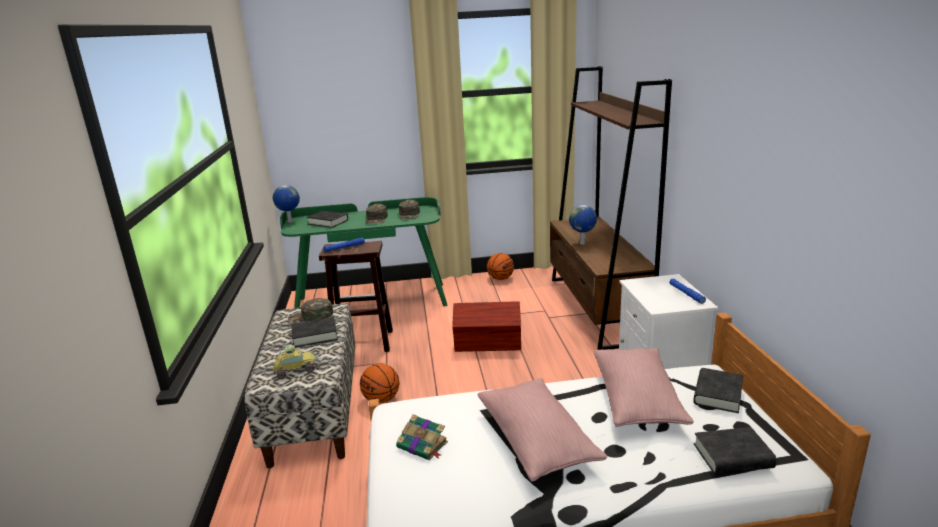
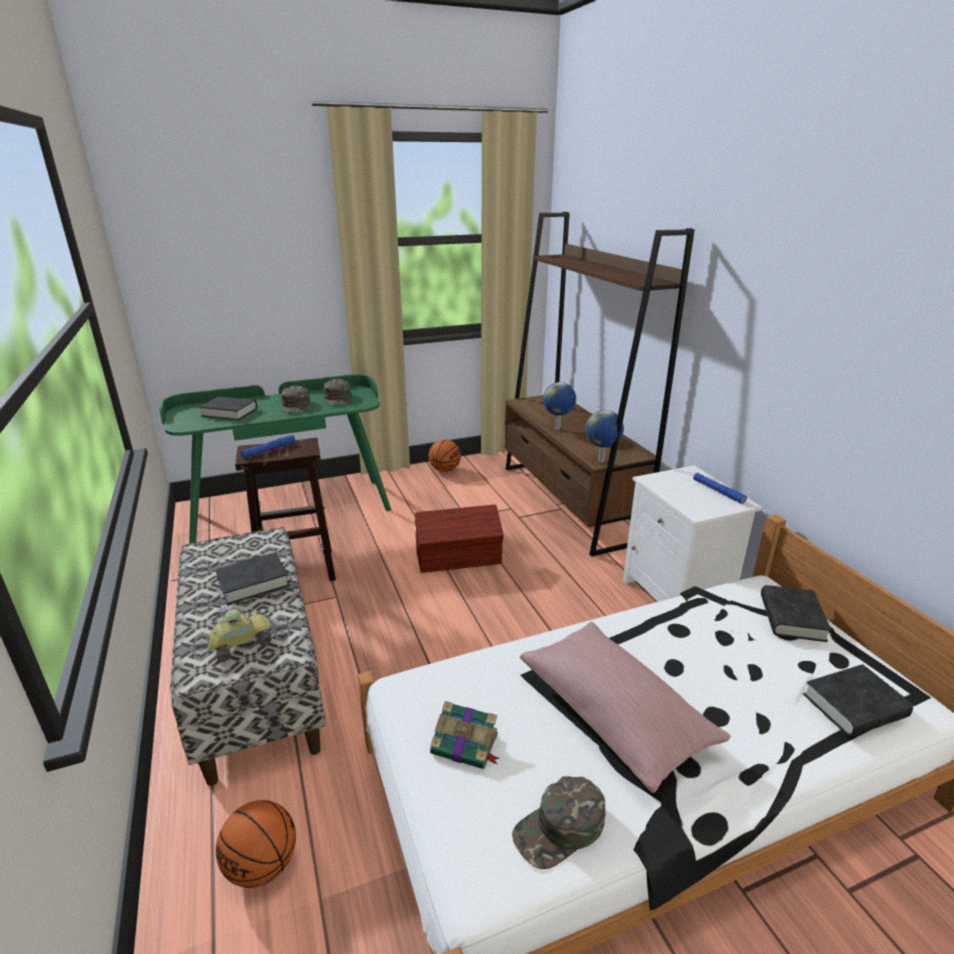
camera: 15 degrees left, 5 degrees up
globe [273,185,300,223] -> globe moved to [586,410,624,463]
green cap [288,298,333,324] -> green cap moved to [512,776,606,869]
basketball [360,363,399,403] -> basketball moved to [216,800,296,888]
pink pillow [594,348,694,427] -> none

